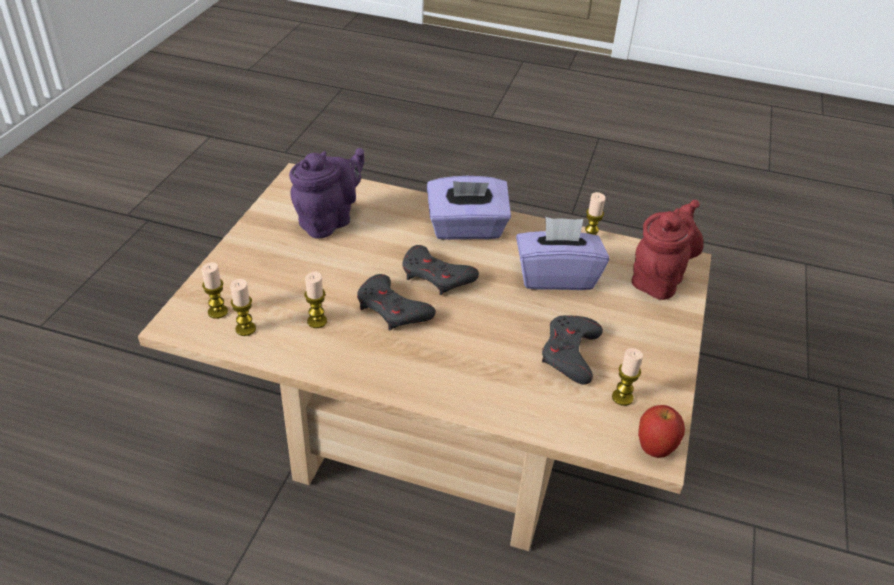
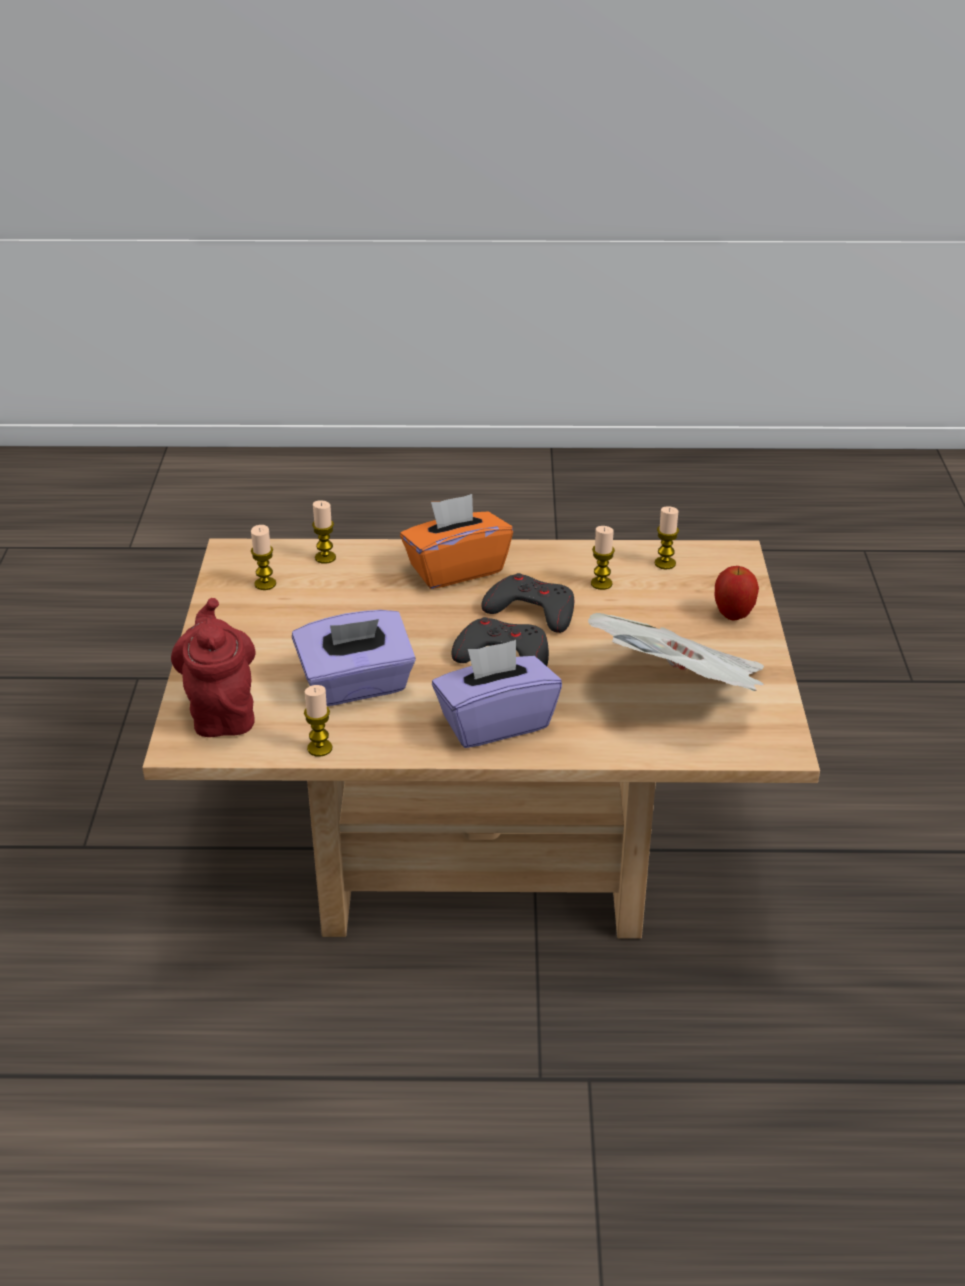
camera: 165 degrees right, 5 degrees down
candle [201,262,228,319] -> candle moved to [312,500,336,564]
purple teapot [289,148,364,238] -> newspaper [588,613,764,691]
grey game controller [542,315,603,385] -> none
red teapot [632,200,703,300] -> red teapot turned 150 degrees clockwise [171,598,256,737]
apple [638,405,685,458] -> apple moved to [715,566,759,621]
none -> orange tissue box [400,494,513,589]

